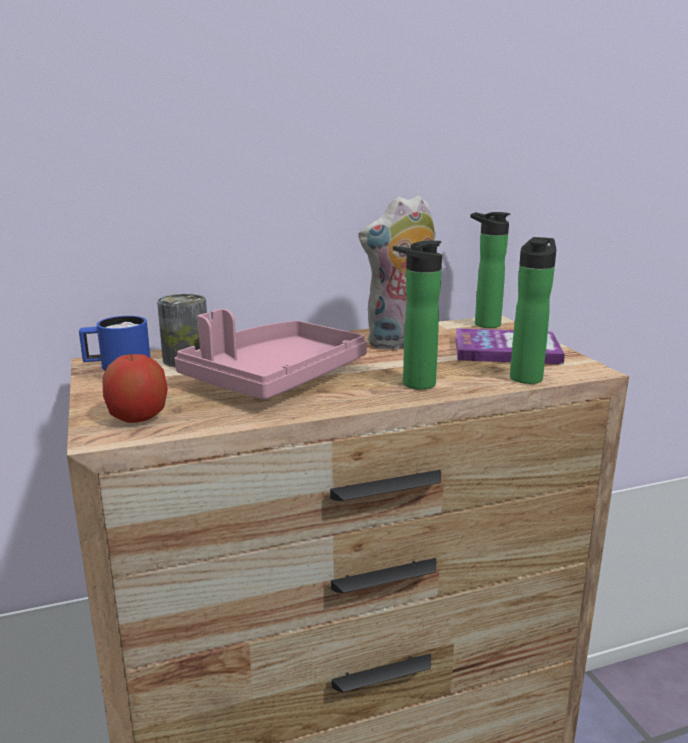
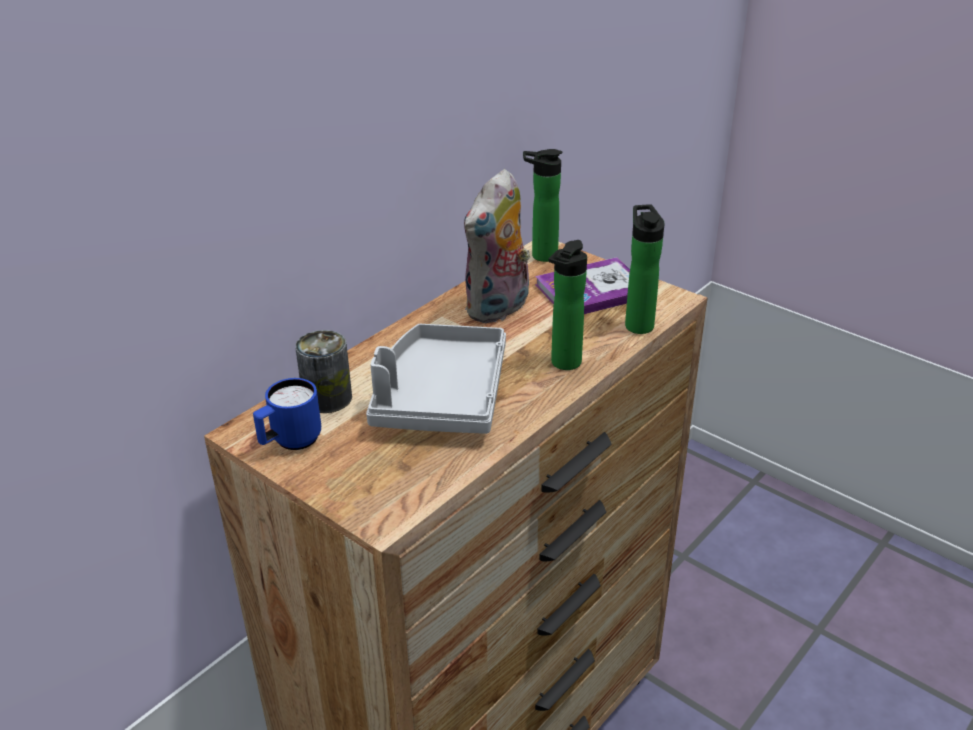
camera: 30 degrees left, 15 degrees up
apple [102,352,168,423] -> none
pink tray [175,309,367,400] -> grey tray [366,324,506,434]

